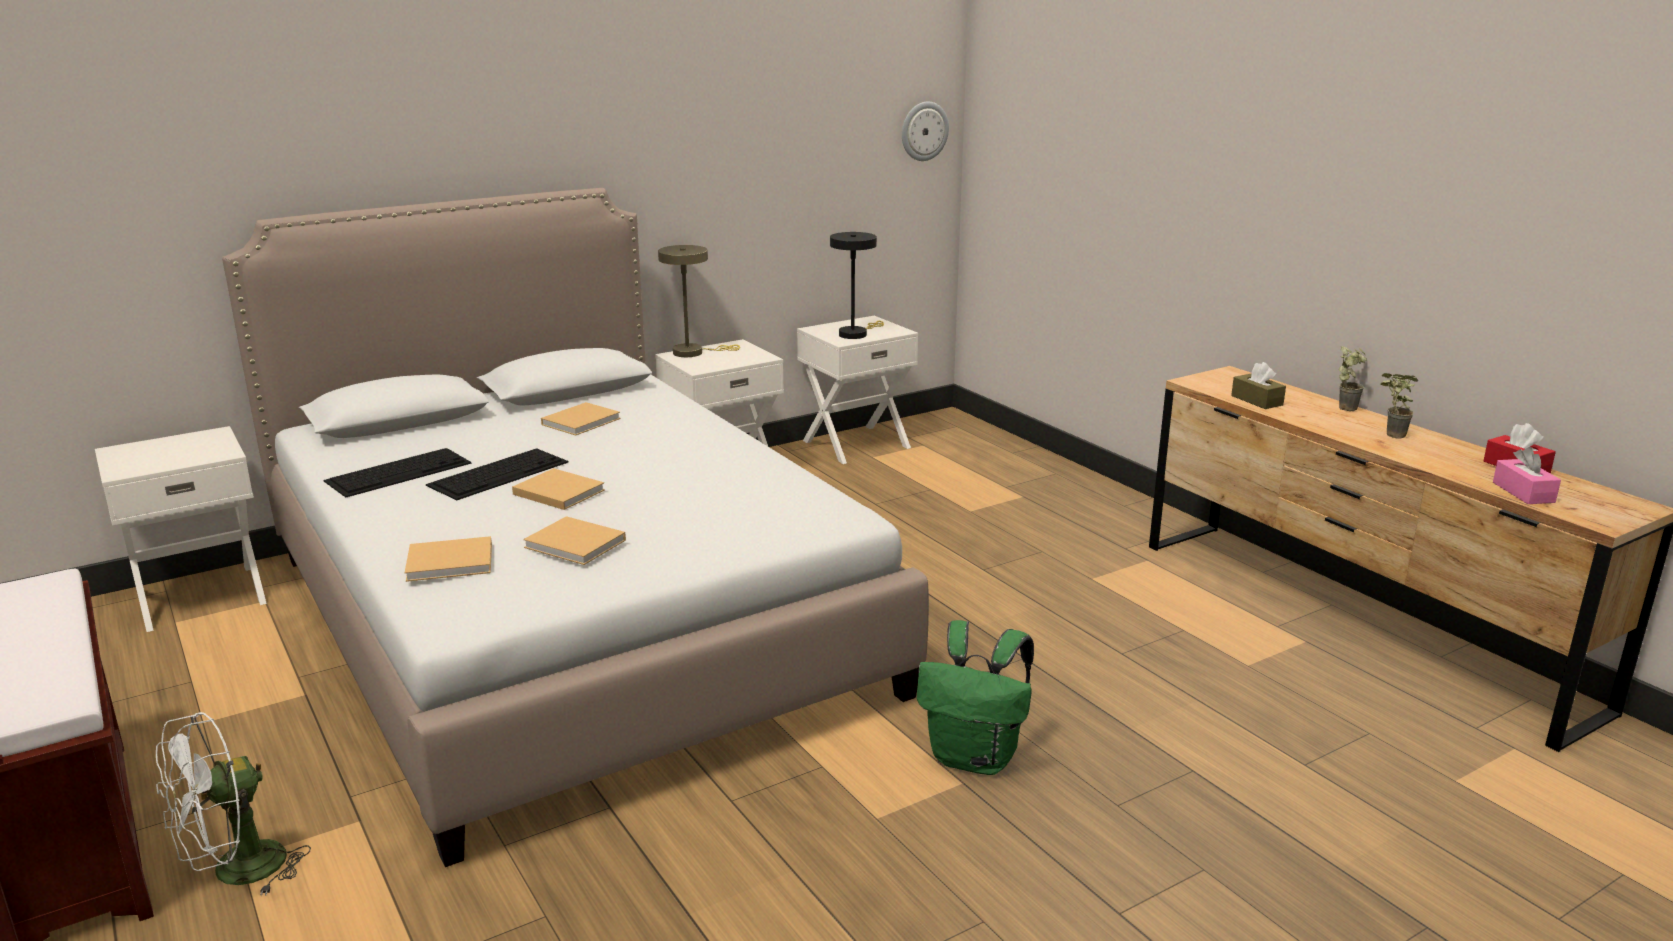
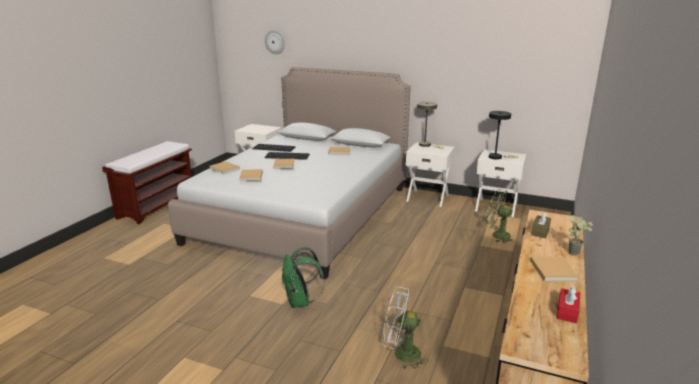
camera: 55 degrees right, 0 degrees up
white fan [156,712,311,896] -> white fan moved to [382,287,429,369]
wall clock [902,102,949,161] -> wall clock moved to [265,30,285,54]
potted plant [1380,373,1418,439] -> beige book [530,256,579,282]
pink tissue box [1493,447,1561,504] -> none
none -> green fan [484,189,514,243]

